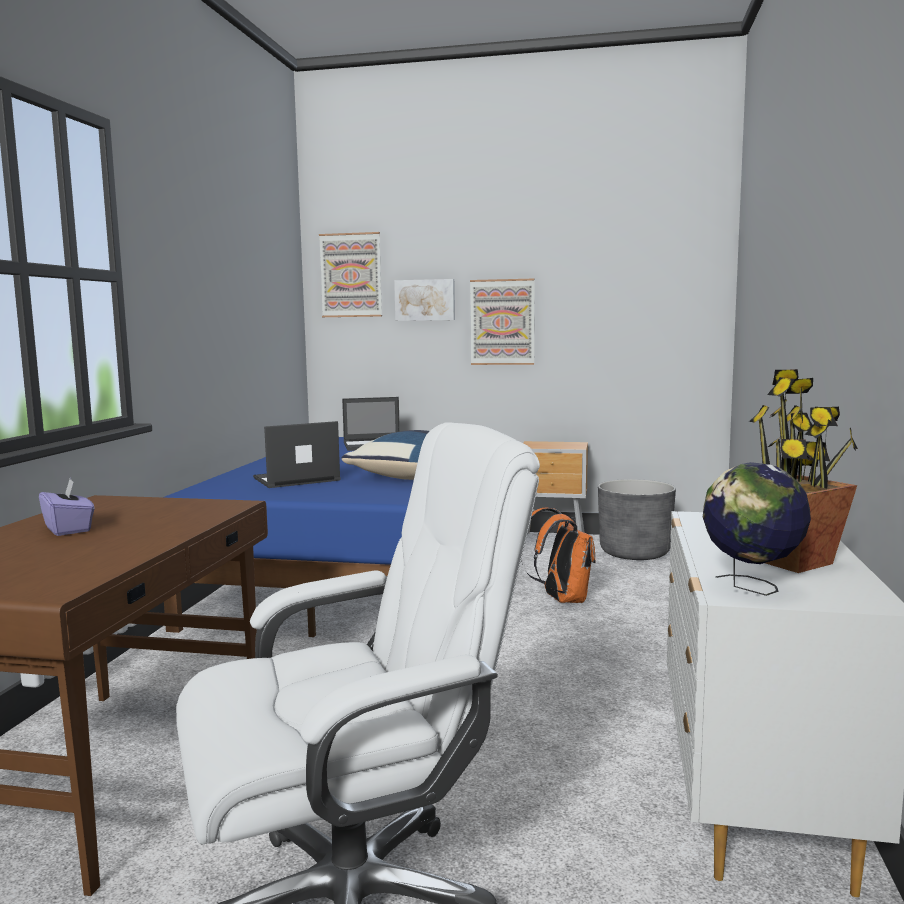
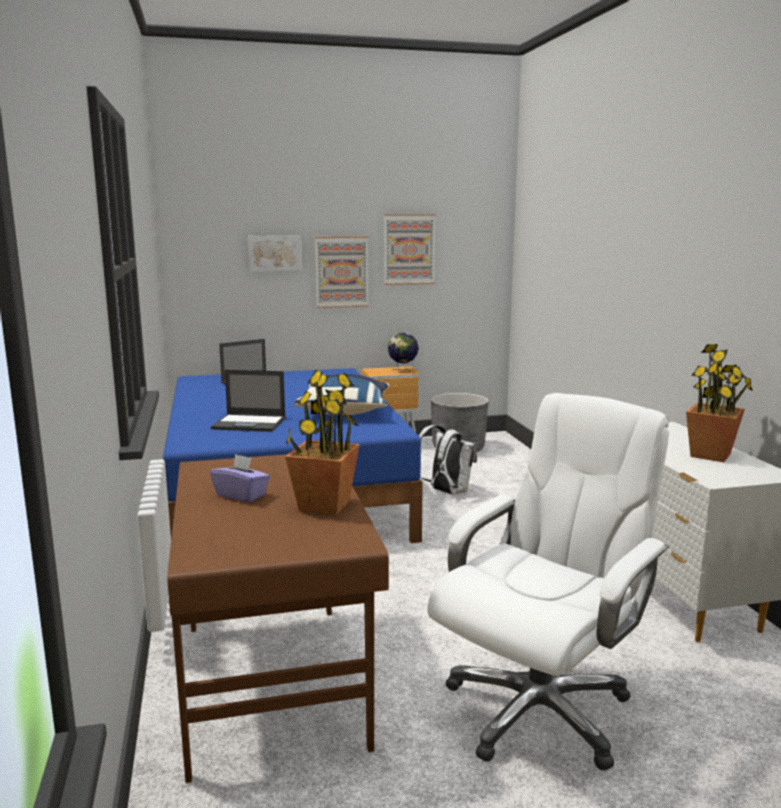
camera: 25 degrees left, 5 degrees up
laptop [253,421,341,488] -> laptop turned 120 degrees counterclockwise [211,370,286,432]
picture [319,232,382,317] -> picture moved to [384,214,436,285]
orange backpack [521,507,595,603] -> white backpack [419,425,477,495]
globe [703,462,811,596] -> globe moved to [388,333,419,373]
none -> potted plant [285,370,360,515]

